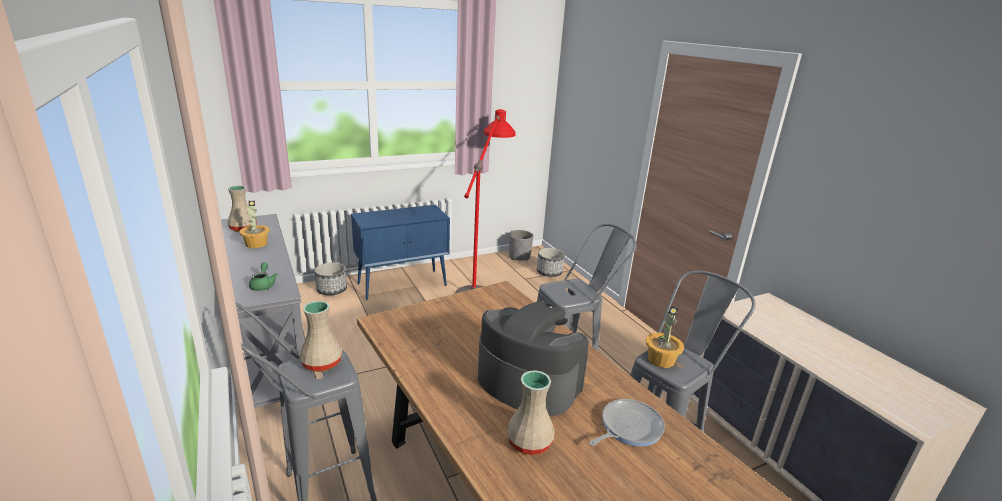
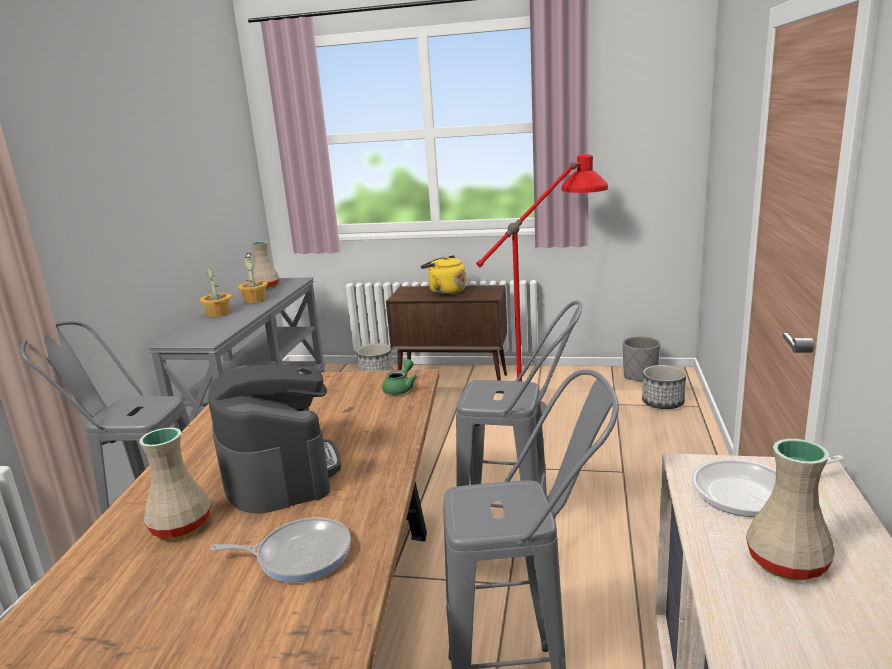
camera: 40 degrees right, 5 degrees down
green teapot [249,262,278,291] -> green teapot moved to [382,359,417,395]
beige vase [300,301,343,372] -> beige vase moved to [746,439,835,580]
blue cabinet [351,205,450,300] -> brown cabinet [386,285,507,394]
potted plant [646,306,684,368] -> potted plant moved to [200,267,232,317]
none -> yellow kettle [421,255,466,295]
none -> frying pan [692,455,844,517]

